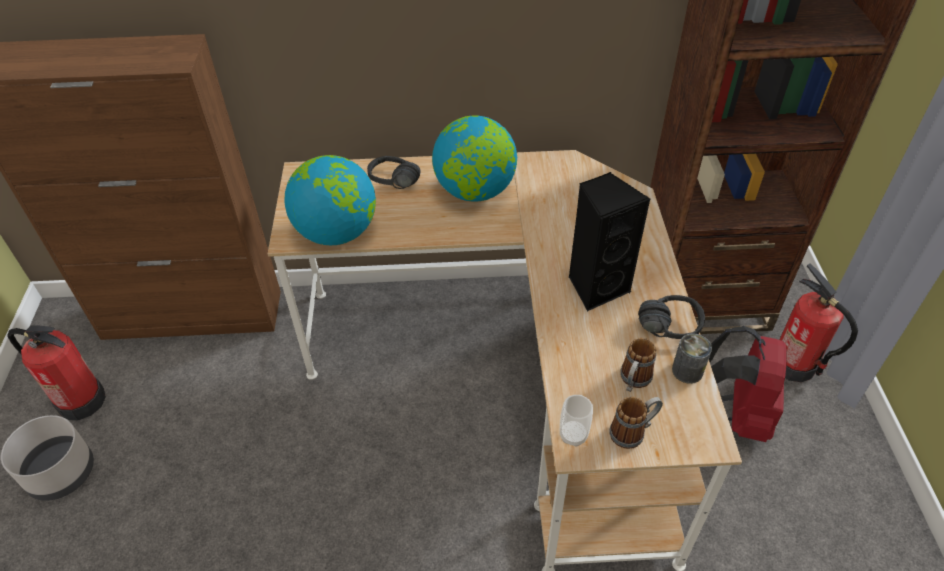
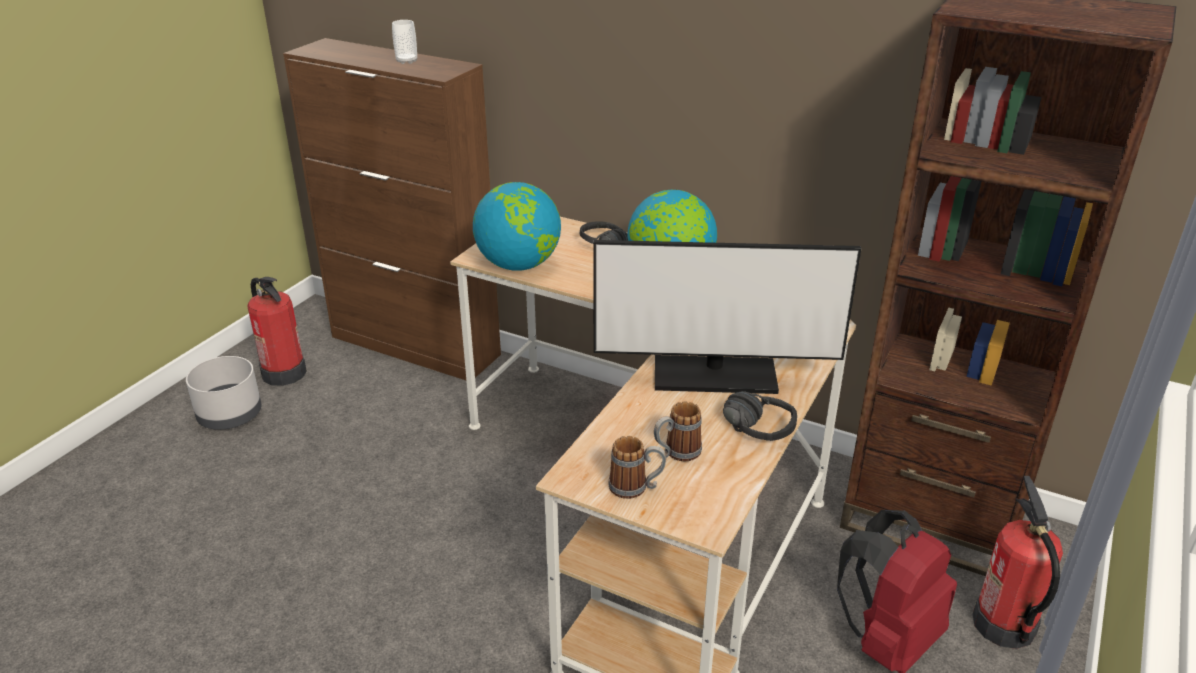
camera: 30 degrees right, 15 degrees down
cup [560,395,593,447] -> cup moved to [392,20,417,64]
black speaker [569,172,650,311] -> monitor [593,240,861,394]
can [672,334,712,384] -> none

